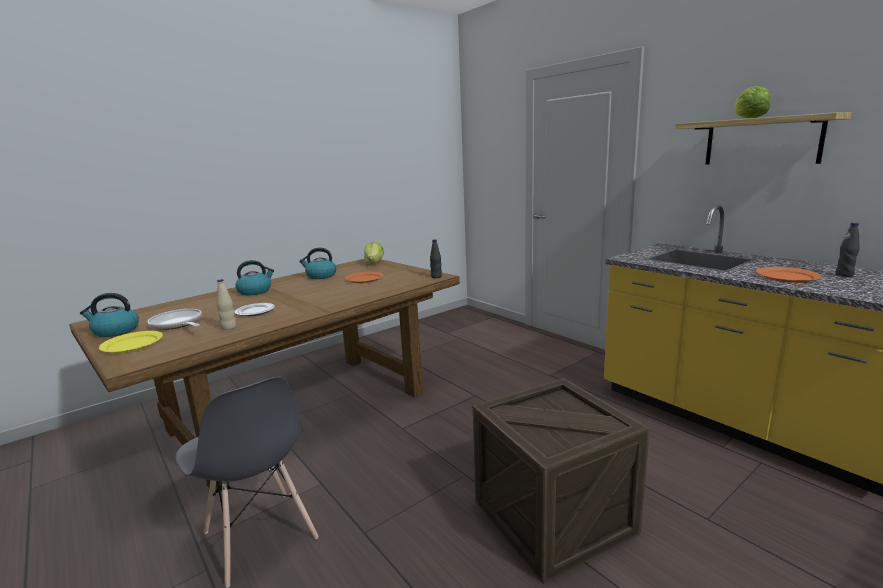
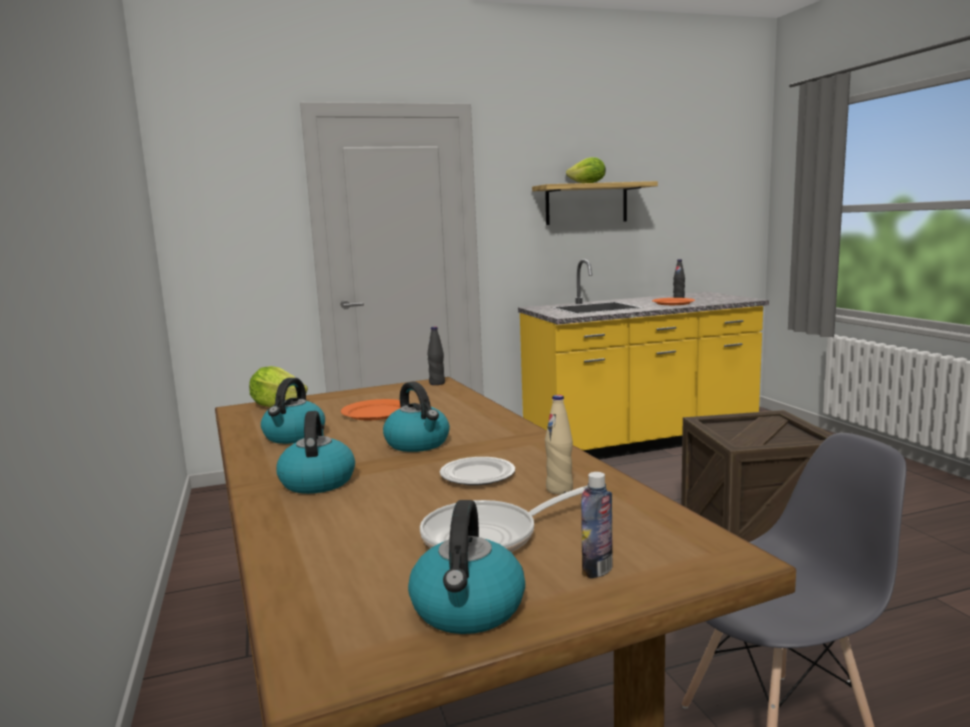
camera: 70 degrees left, 5 degrees down
yellow plate [99,331,163,353] -> bottle [581,472,613,578]
none -> kettle [383,381,450,452]

